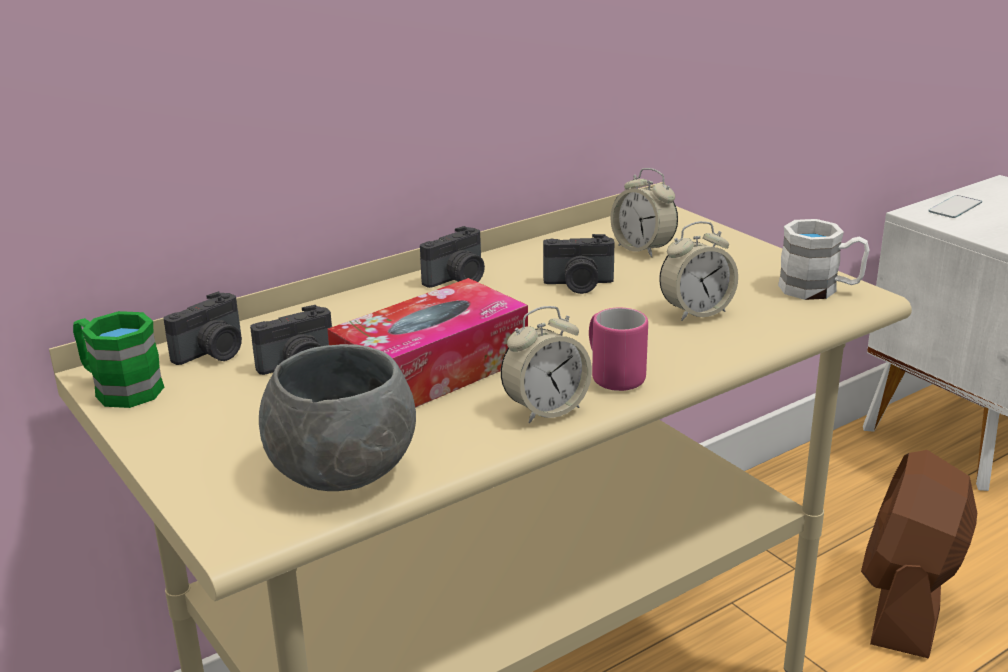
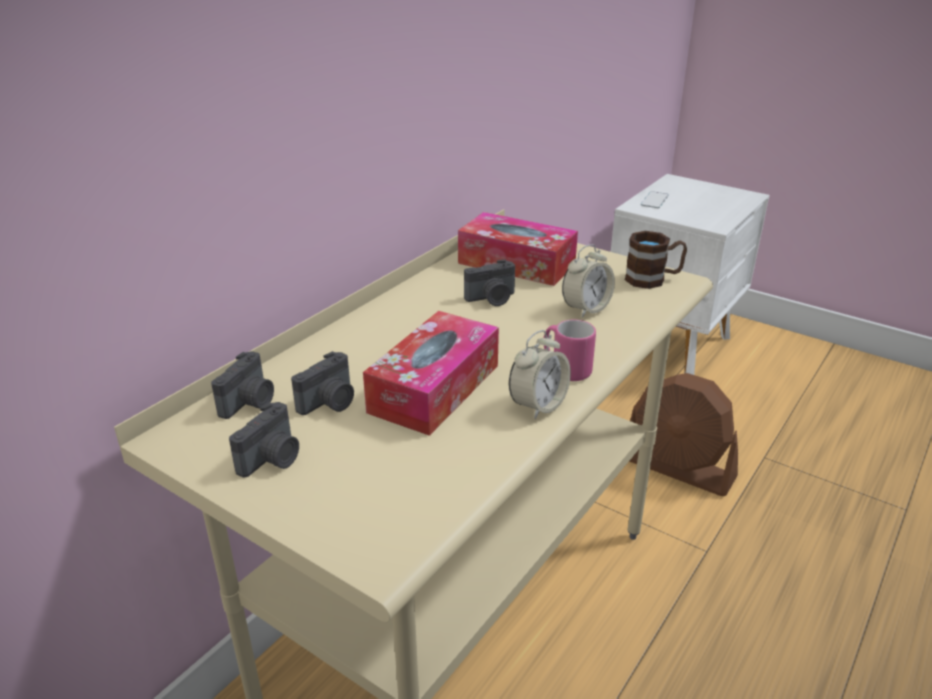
camera: 20 degrees left, 5 degrees up
green mug [73,311,164,408] -> none
grey bowl [259,344,416,491] -> none
camera [420,226,485,288] -> camera moved to [229,402,299,478]
alarm clock [611,168,678,258] -> tissue box [458,212,578,286]
white mug [778,219,870,300] -> brown mug [625,231,687,289]
brown fan [861,450,977,659] -> brown fan turned 60 degrees counterclockwise [630,373,738,496]

